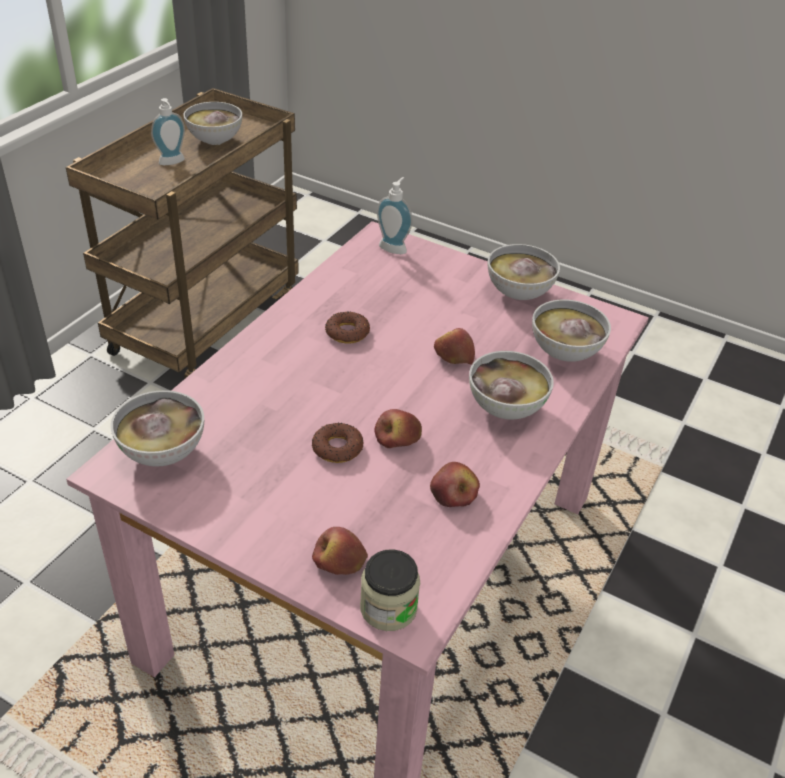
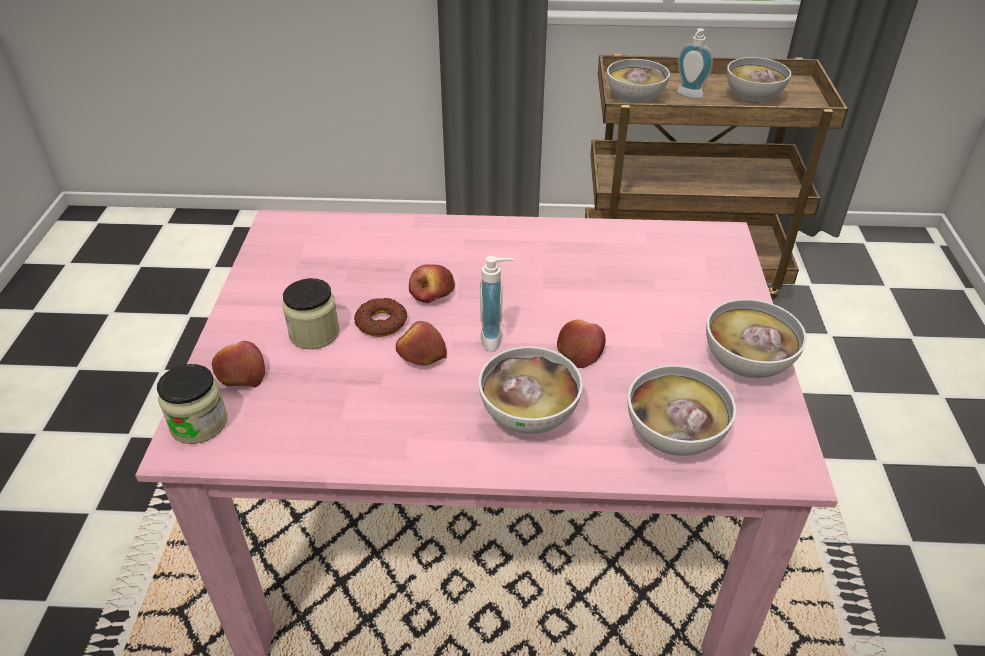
camera: 65 degrees right, 0 degrees up
bowl [111,390,204,466] -> bowl moved to [607,59,670,103]
donut [325,311,370,344] -> none
soap dispenser [377,177,413,254] -> soap dispenser moved to [480,256,514,352]
apple [430,462,480,507] -> apple moved to [409,264,455,303]
none -> jar [282,278,340,349]

